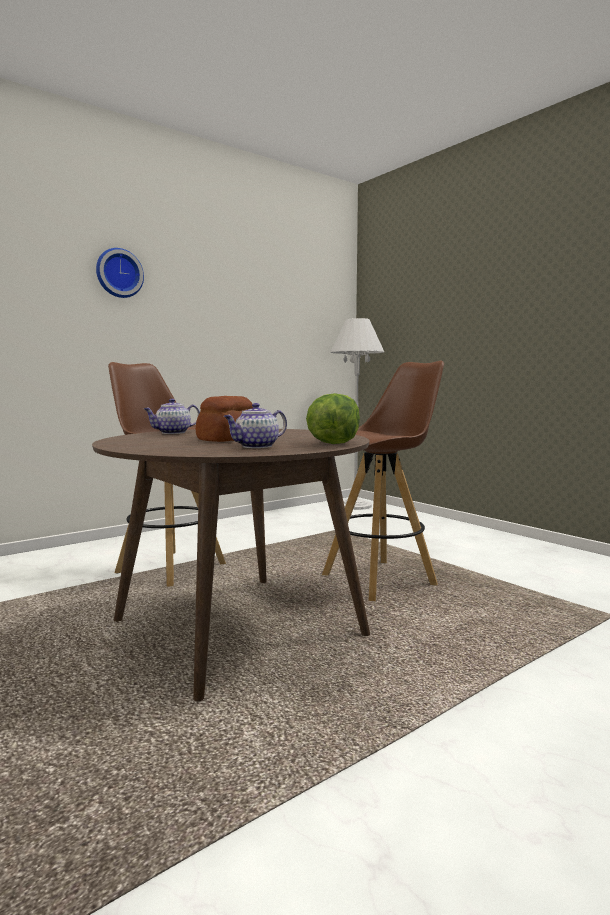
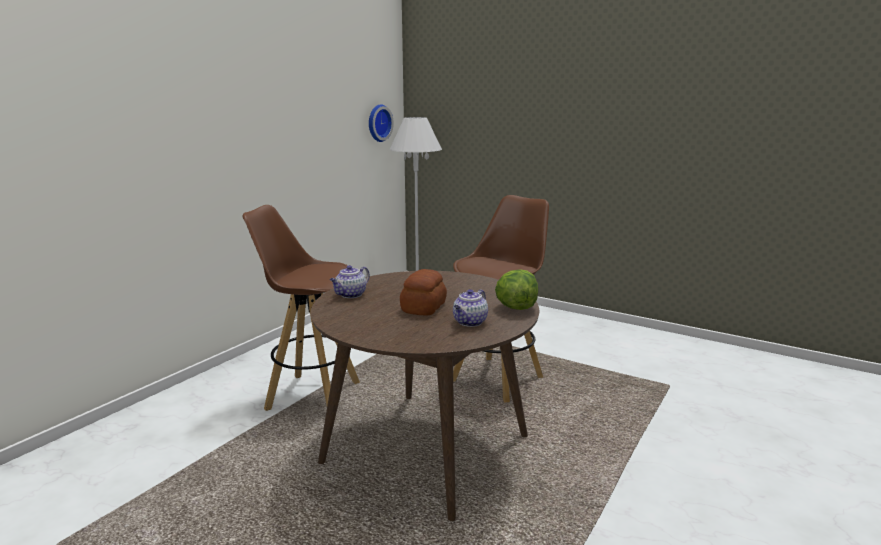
camera: 20 degrees left, 10 degrees up
wall clock [96,248,144,298] -> wall clock moved to [369,104,394,142]

